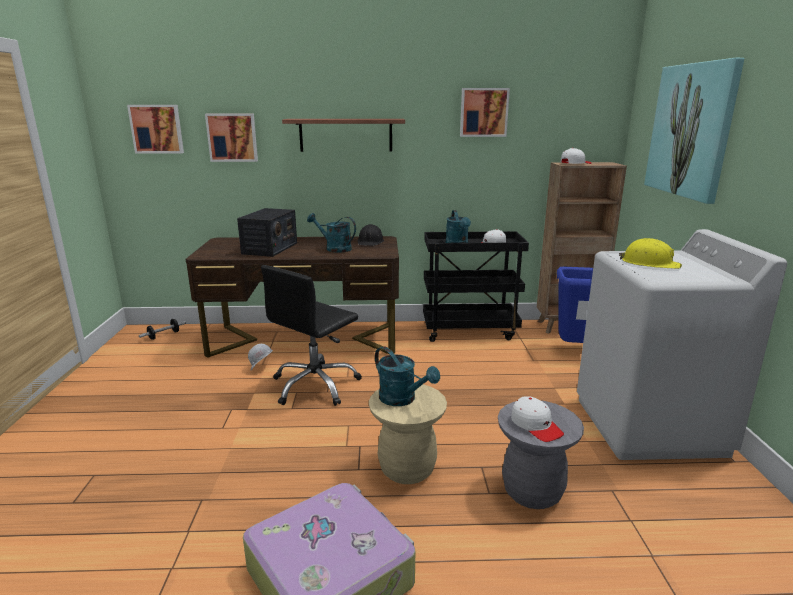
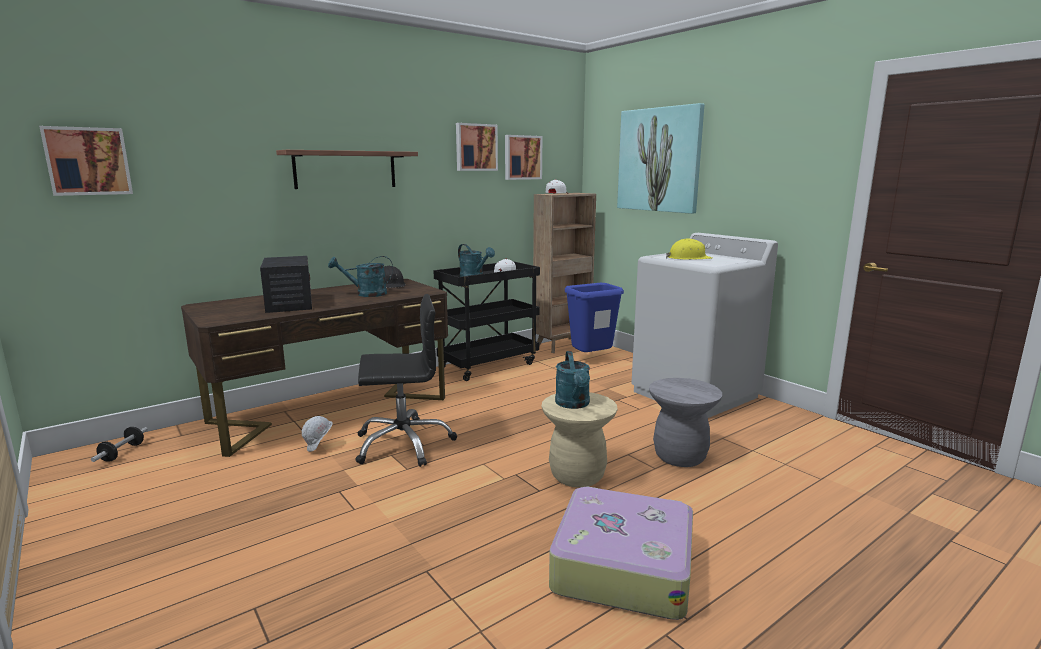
camera: 35 degrees left, 5 degrees down
picture [205,114,258,162] -> picture moved to [505,135,542,180]
black office chair [261,265,362,406] -> black office chair turned 105 degrees counterclockwise [355,294,457,467]
turquoise watering can [375,346,440,406] -> turquoise watering can turned 75 degrees clockwise [555,351,590,409]
white cap [511,396,564,442] -> none

